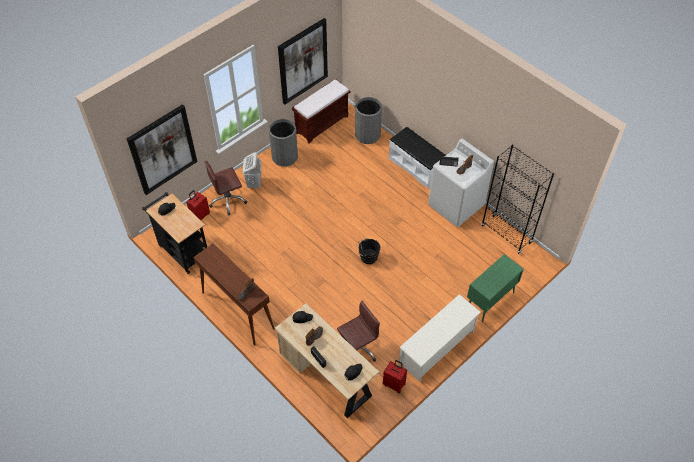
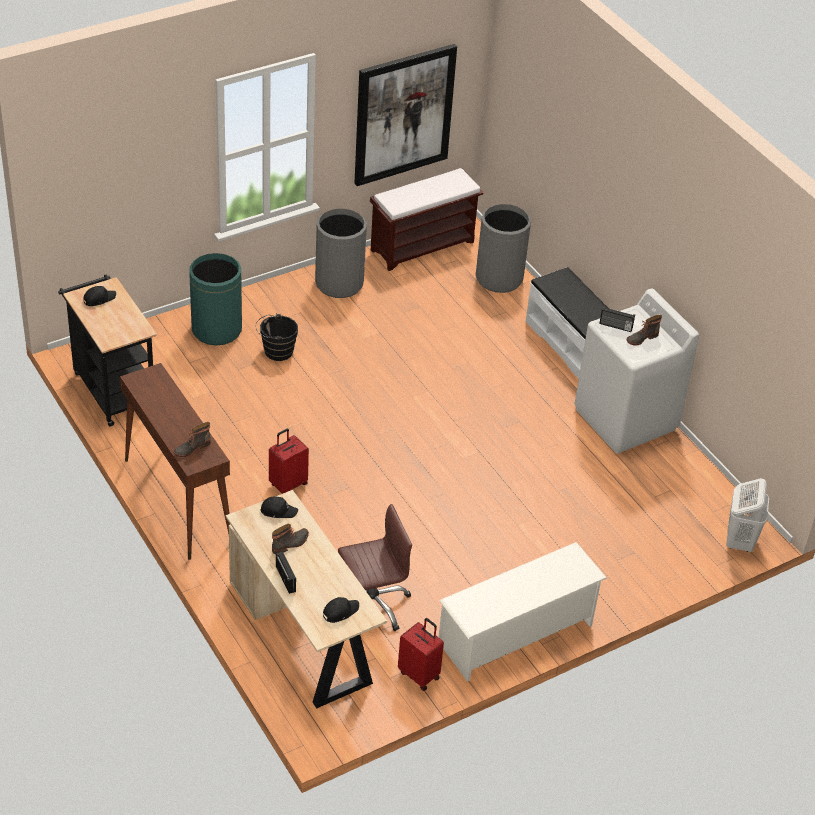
camera: 10 degrees right, 10 degrees down
picture [127,104,197,195] -> none
red suitcase [187,190,210,220] -> red suitcase moved to [269,429,309,494]
brown office chair [204,161,247,215] -> green trash can [189,253,242,346]
white laundry basket [243,152,261,188] -> white laundry basket moved to [726,478,769,552]
black bucket [356,238,380,264] -> black bucket moved to [255,313,298,361]
green cabinet [467,254,524,322] -> none
black bookcase [482,145,554,254] -> none

